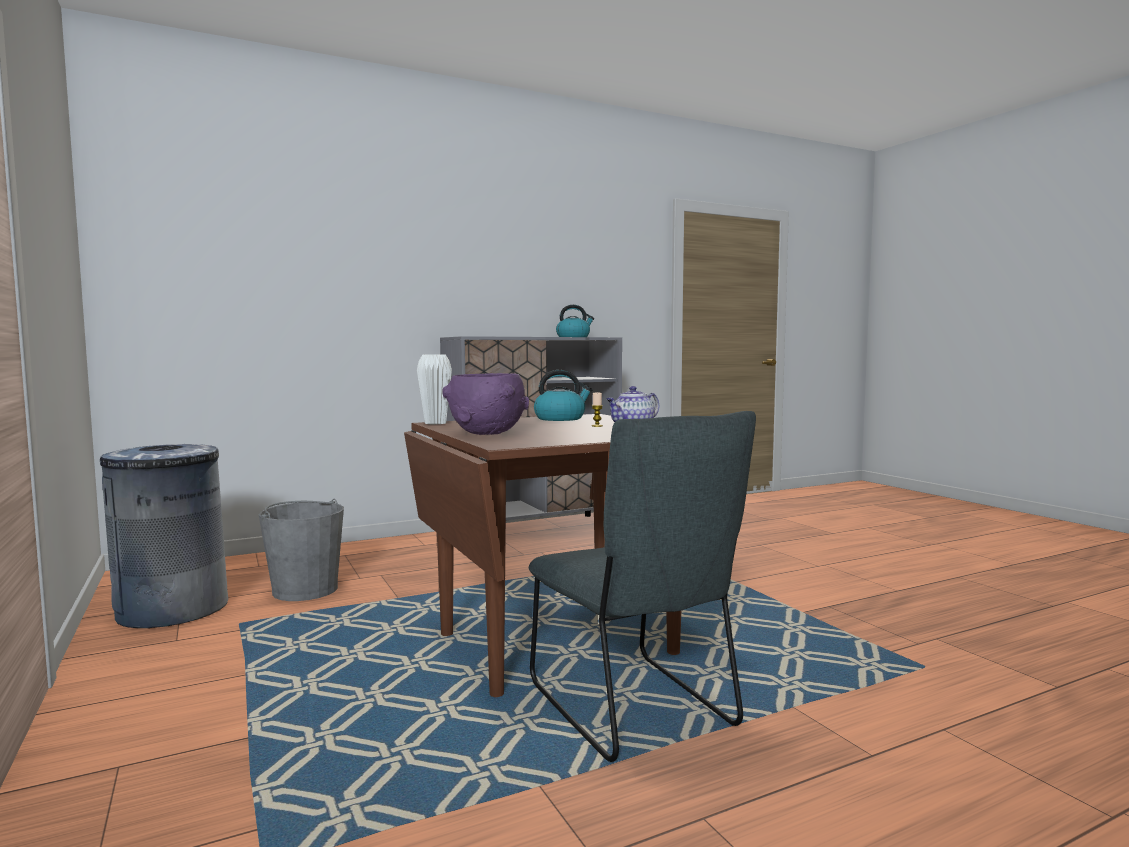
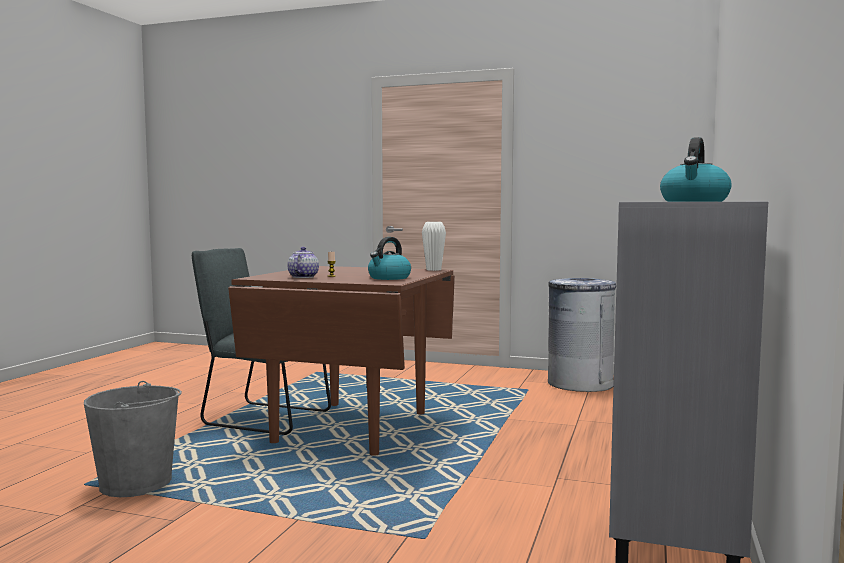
camera: 135 degrees right, 0 degrees up
grey bucket [259,499,344,601] -> grey bucket moved to [84,381,182,497]
purple bowl [442,373,529,435] -> none

